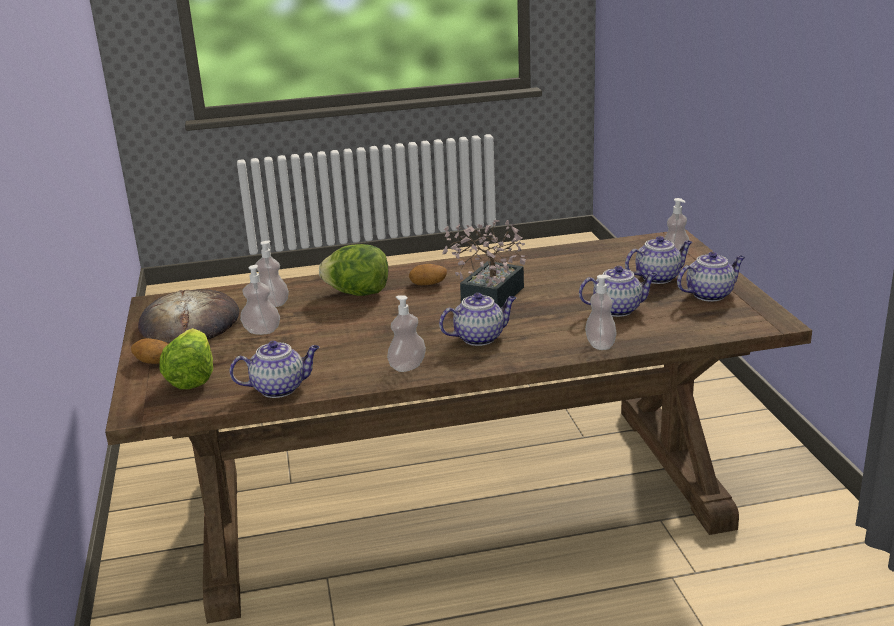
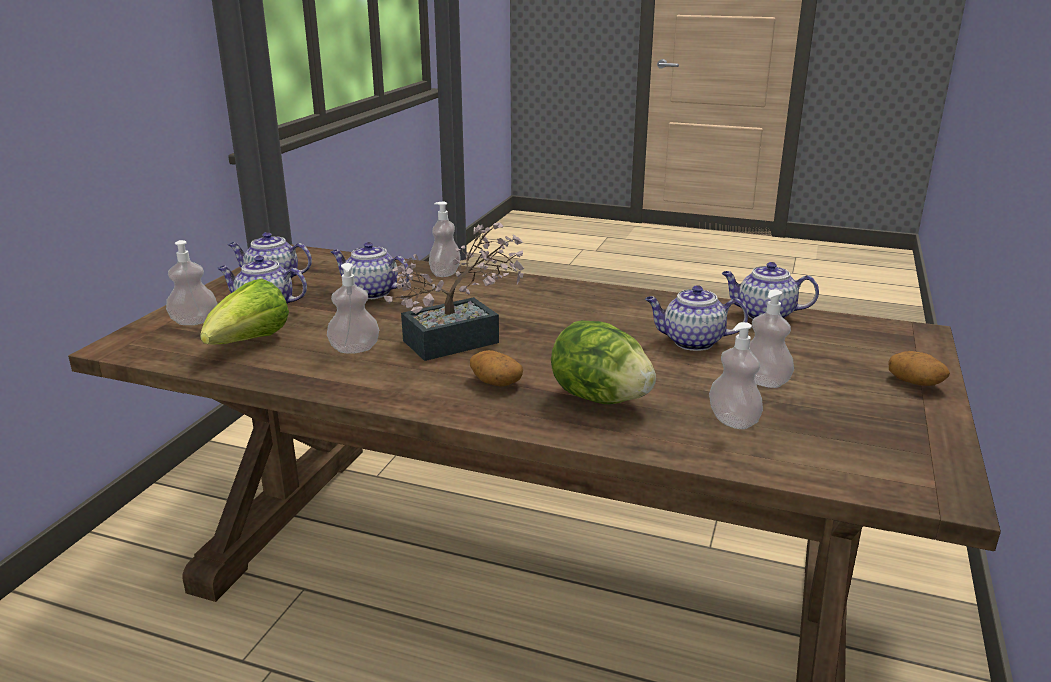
camera: 150 degrees left, 0 degrees up
bread [138,289,239,342] -> none
lettuce [159,328,213,389] -> lettuce moved to [200,279,289,345]
soap dispenser [387,295,426,372] -> soap dispenser moved to [327,263,379,354]
teapot [439,293,516,346] -> teapot moved to [645,285,748,351]

